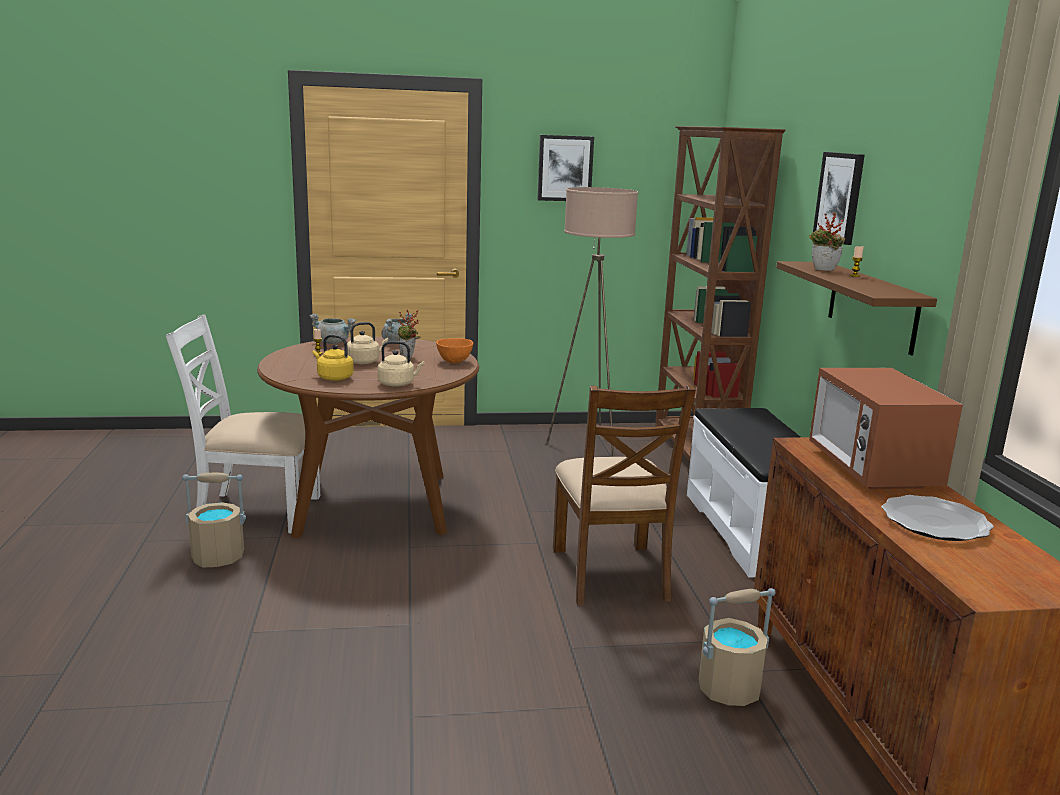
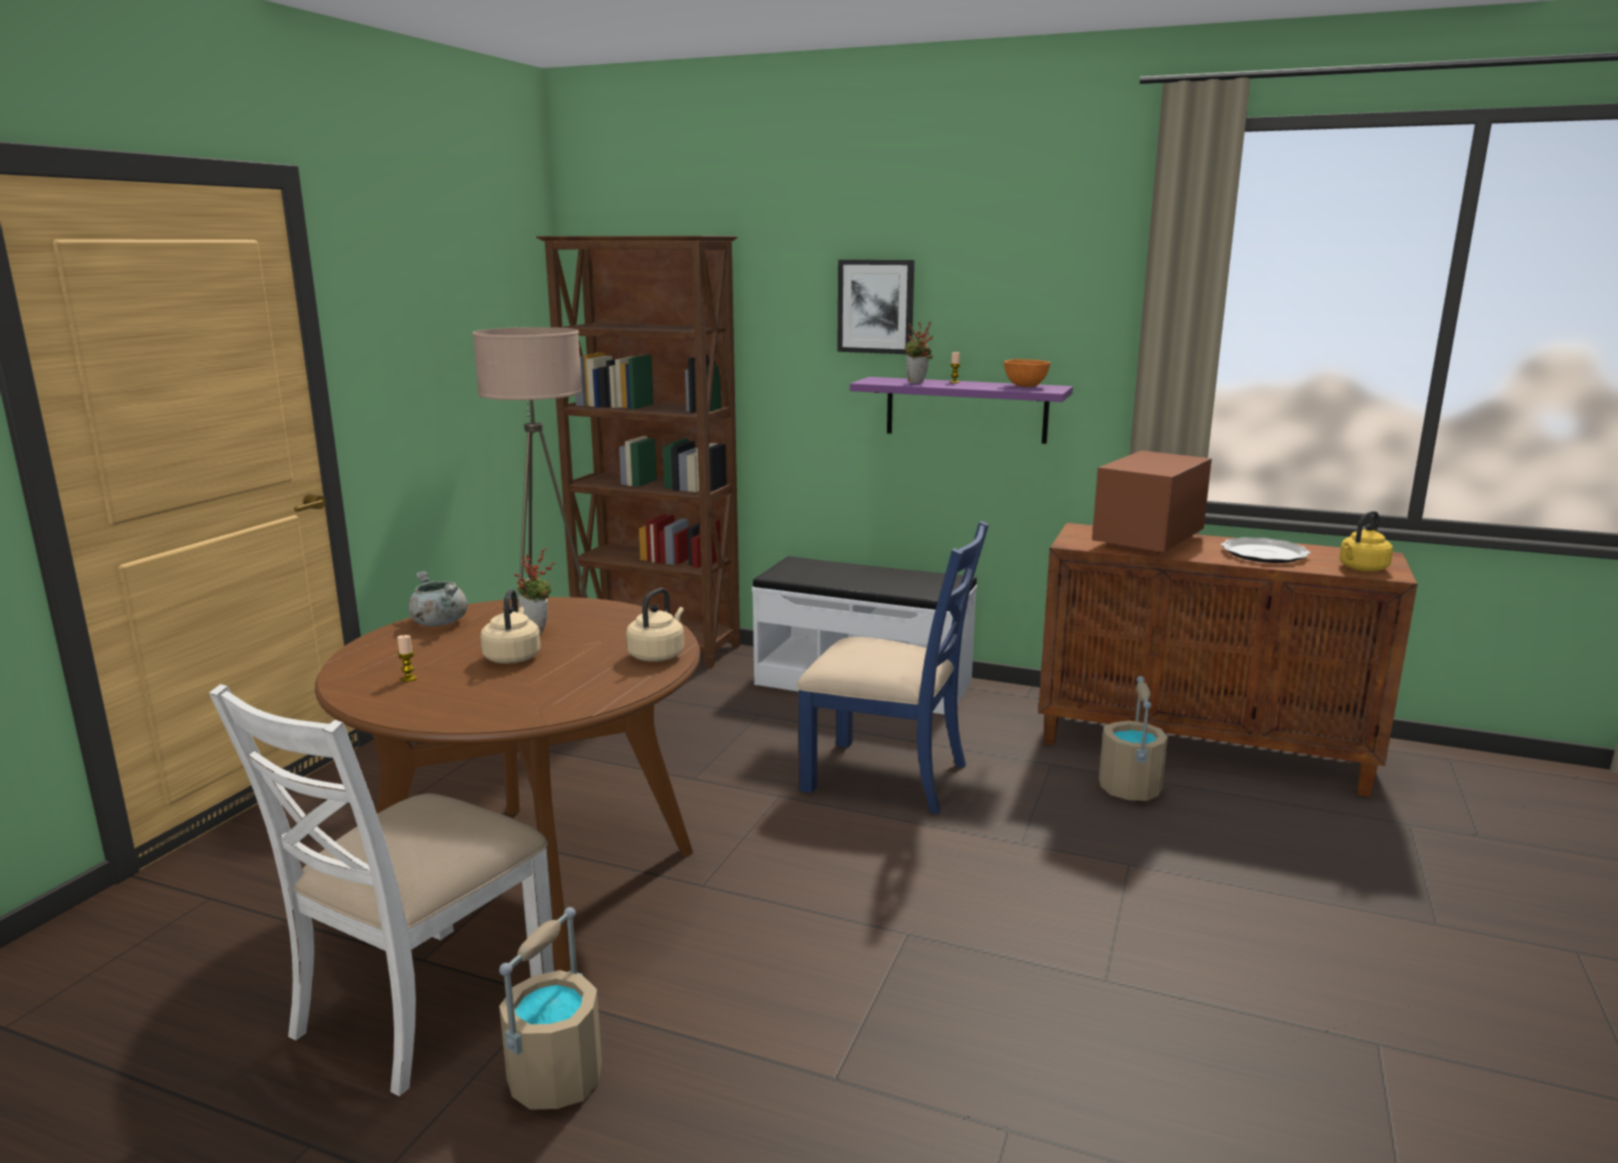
camera: 60 degrees left, 0 degrees up
grey cooking pot [310,314,356,344] -> none
yellow kettle [313,335,354,381] -> yellow kettle moved to [1339,511,1393,572]
orange bowl [436,338,473,363] -> orange bowl moved to [1004,359,1050,387]
picture [538,135,594,201] -> none
brown chair [553,385,696,605] -> blue chair [797,521,989,814]
brown shelf [776,261,937,355] -> purple shelf [850,377,1073,444]
microwave [809,368,963,489] -> microwave turned 105 degrees clockwise [1092,451,1212,555]

